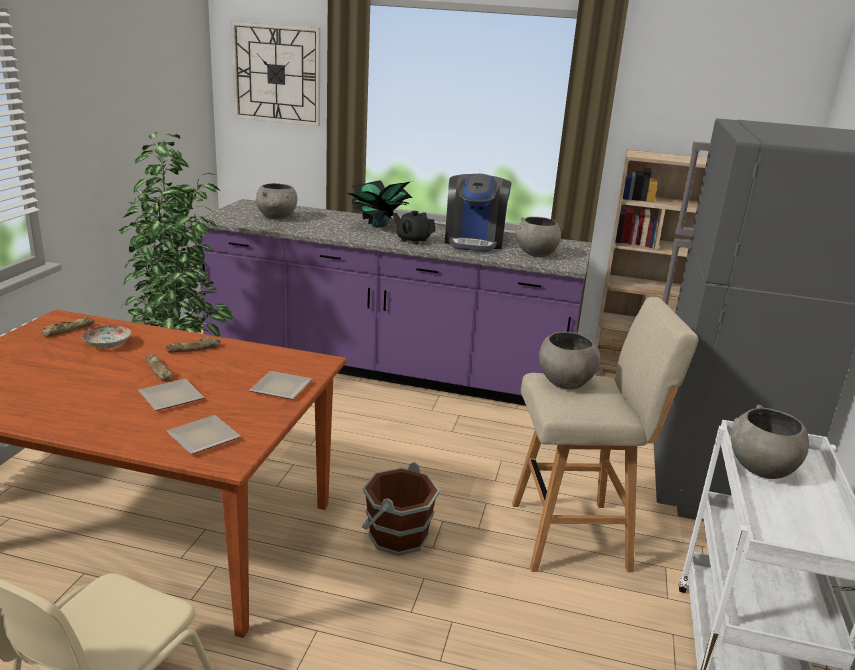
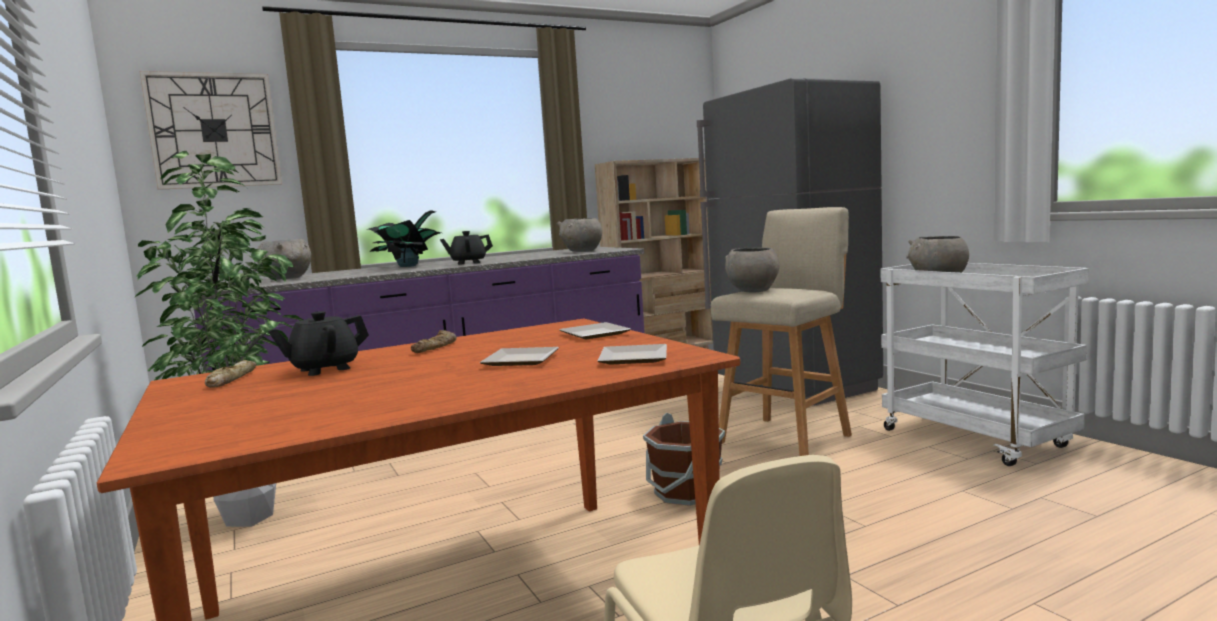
camera: 40 degrees left, 15 degrees down
plate [82,325,131,349] -> black teapot [268,311,369,376]
bread [146,354,173,381] -> none
coffee machine [445,174,511,252] -> none

